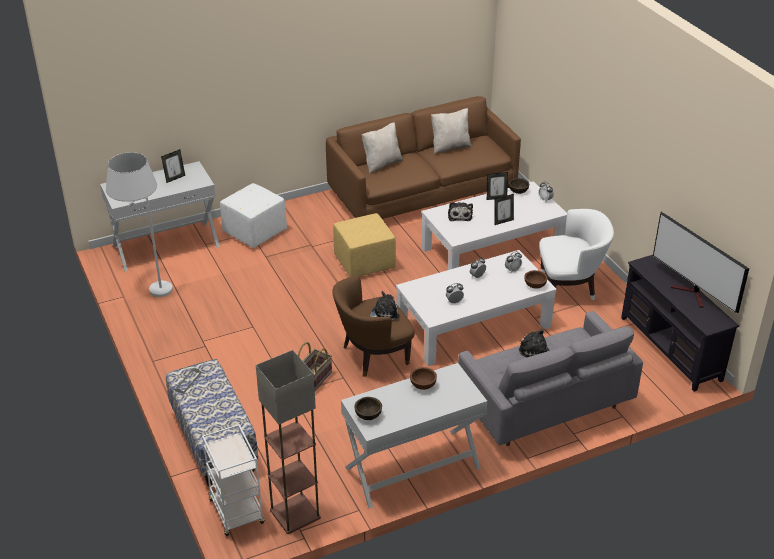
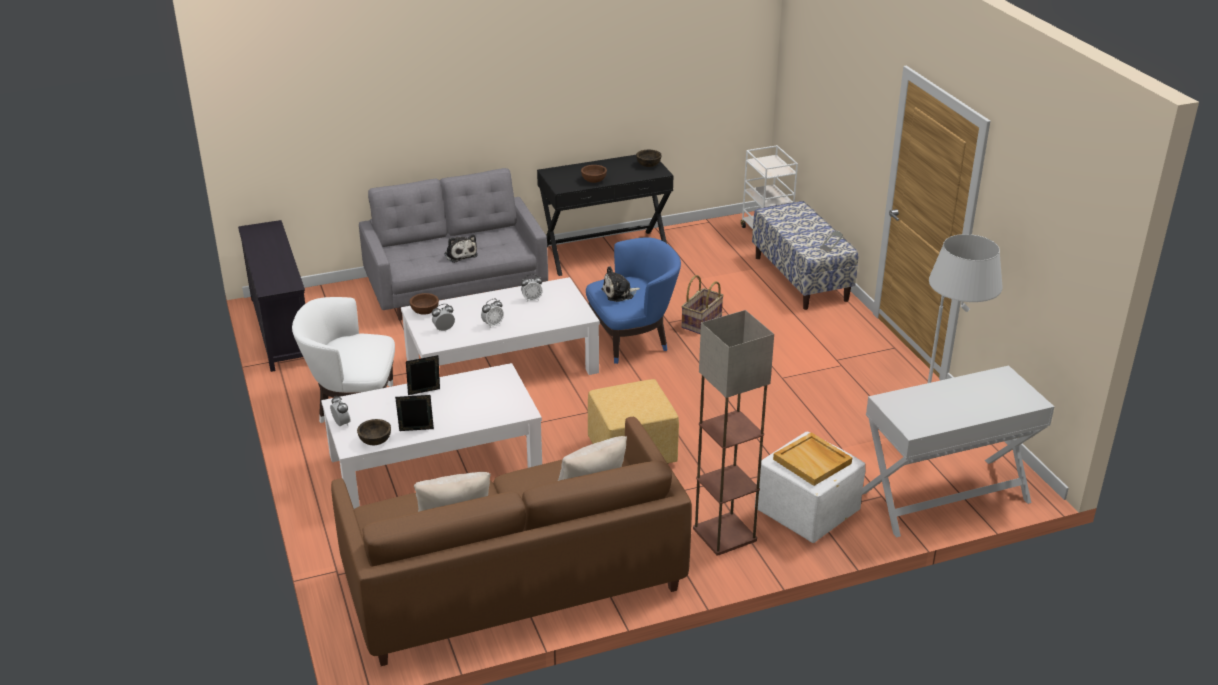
camera: 175 degrees left, 5 degrees down
picture frame [161,149,185,183] -> none
floor lamp [256,350,321,534] -> floor lamp moved to [693,310,774,556]
brown armchair [332,275,414,377] -> blue armchair [586,237,681,364]
white console table [341,363,487,509] -> black console table [537,155,674,276]
plush toy [448,202,473,221] -> none
television [653,212,749,313] -> none
none -> beige tray [773,432,852,486]

